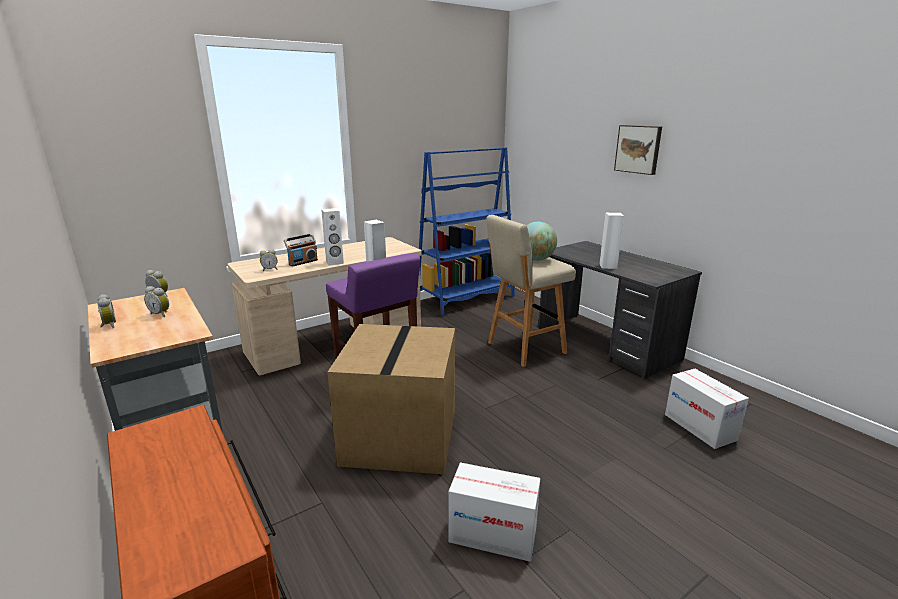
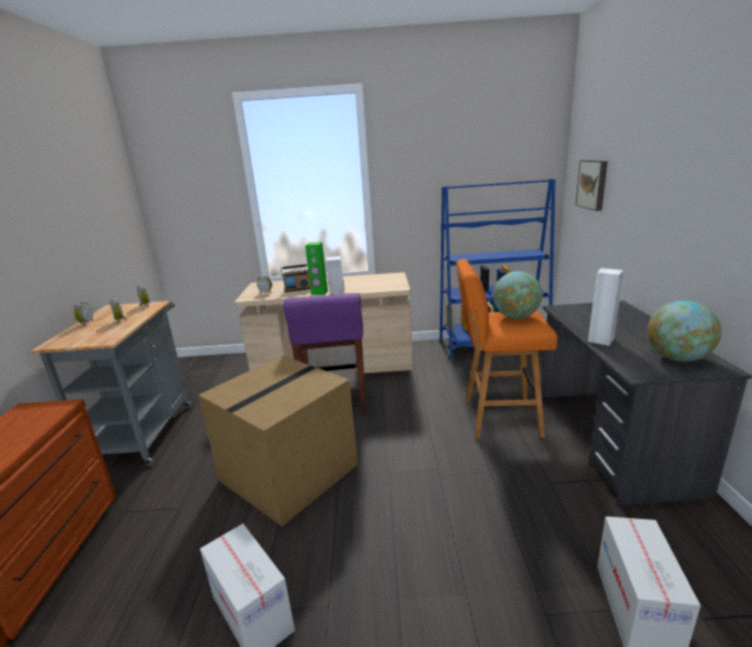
camera: 35 degrees right, 0 degrees up
white speaker [321,208,344,266] -> green speaker [305,242,328,295]
beige stool [486,215,576,367] -> orange stool [456,259,557,439]
picture [614,125,662,175] -> picture moved to [576,160,608,211]
none -> globe [647,301,722,362]

